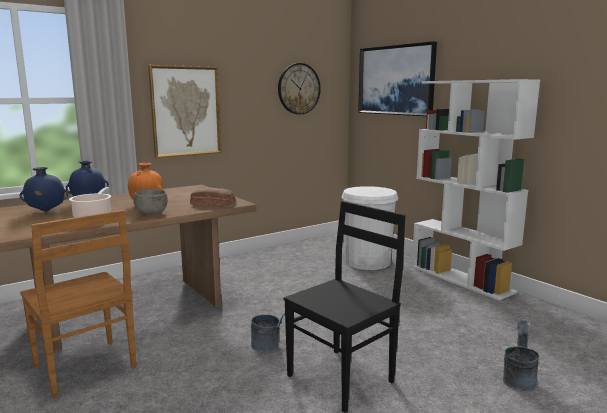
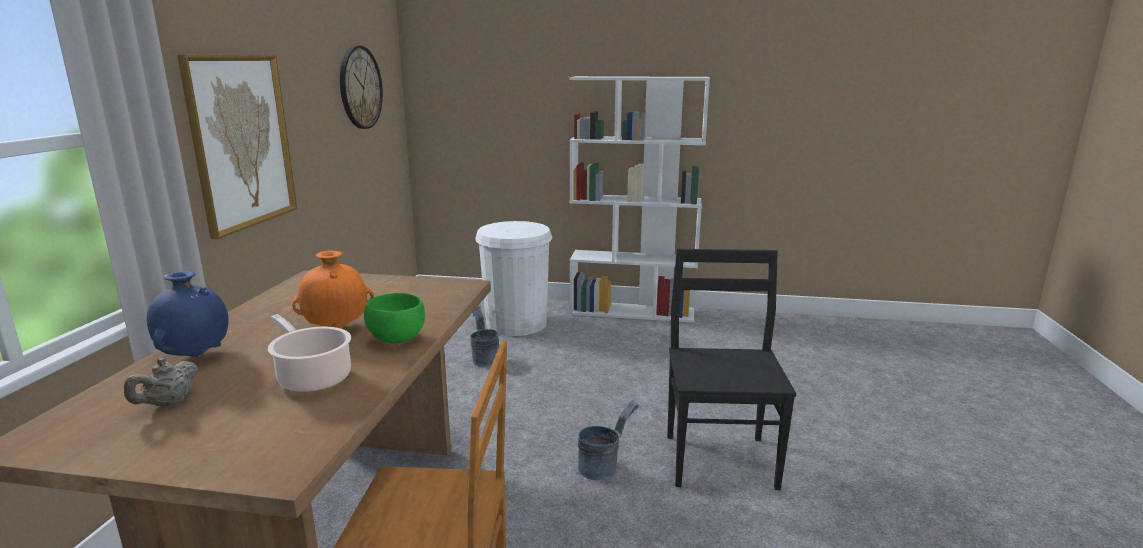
camera: 45 degrees left, 5 degrees up
blue vase [20,167,68,212] -> beige teapot [124,358,198,407]
grey bowl [133,189,168,215] -> green bowl [364,293,425,344]
bread [190,188,235,207] -> none
picture [358,41,437,116] -> none
grey bucket [503,318,539,391] -> grey bucket moved to [470,306,499,367]

